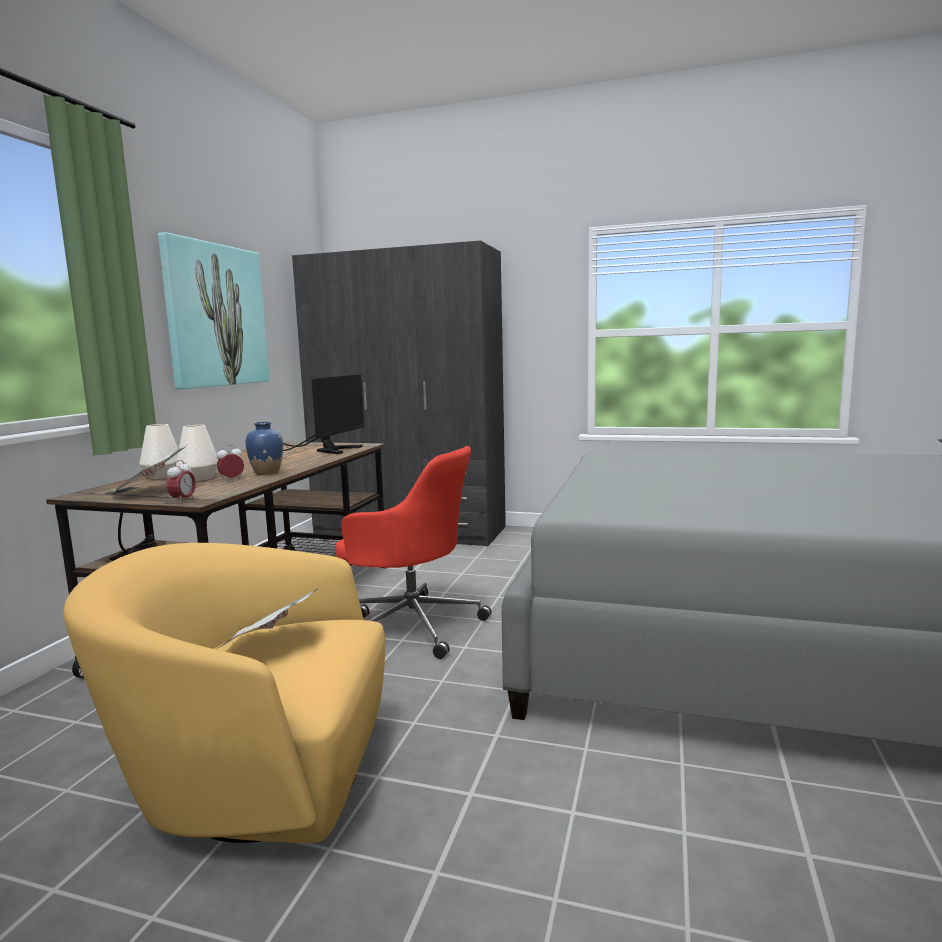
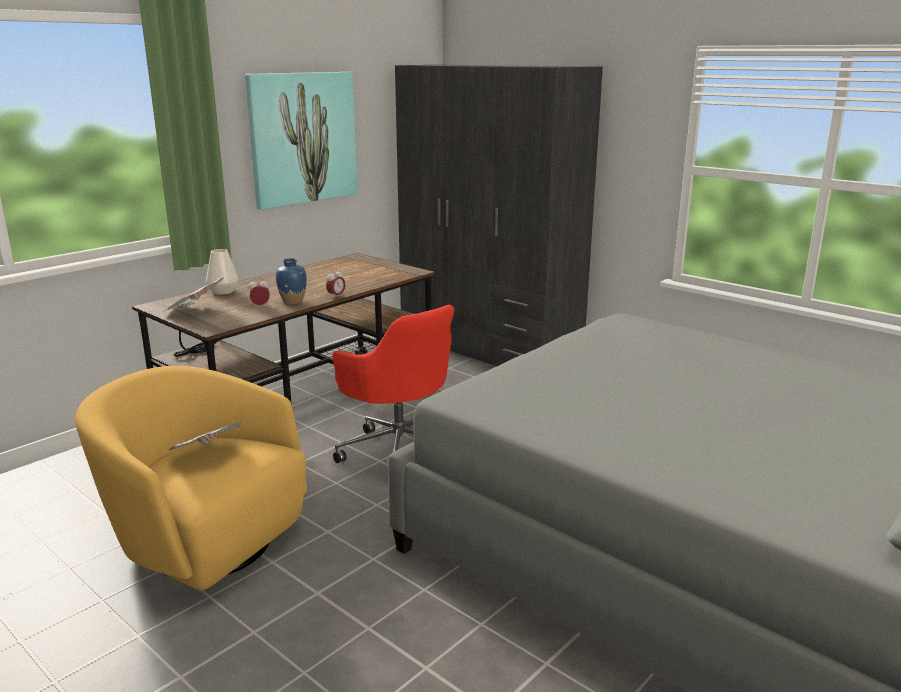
camera: 25 degrees right, 10 degrees up
alarm clock [166,460,196,503] -> alarm clock moved to [326,269,346,296]
white vase [176,425,218,481] -> none
monitor [283,374,364,454] -> none

